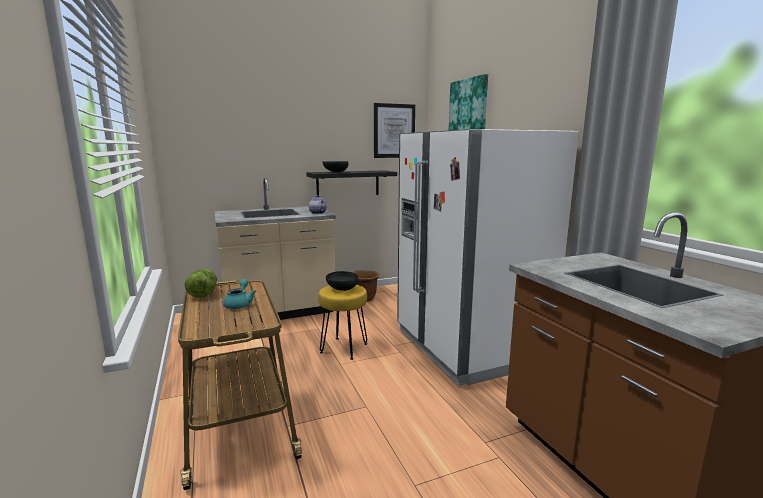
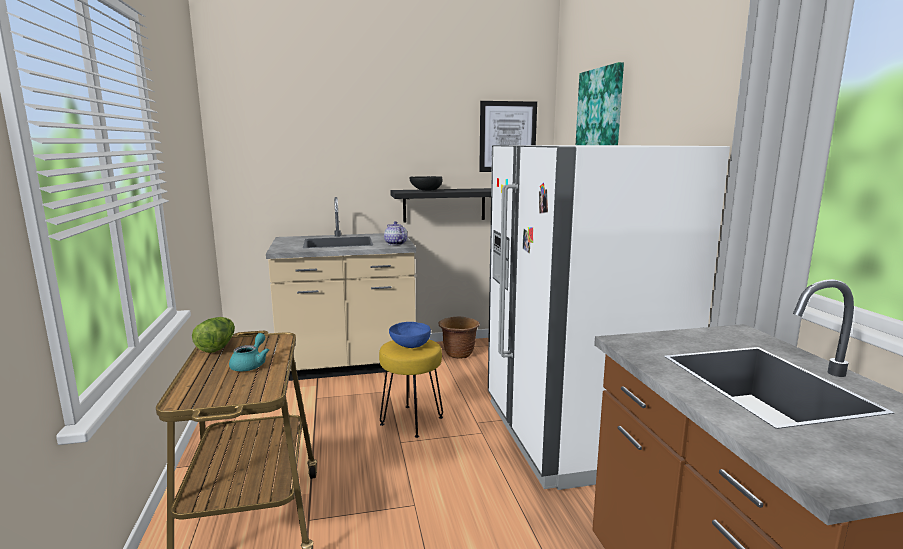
camera: 10 degrees right, 0 degrees up
black bowl [326,271,358,291] -> blue bowl [389,322,431,348]

